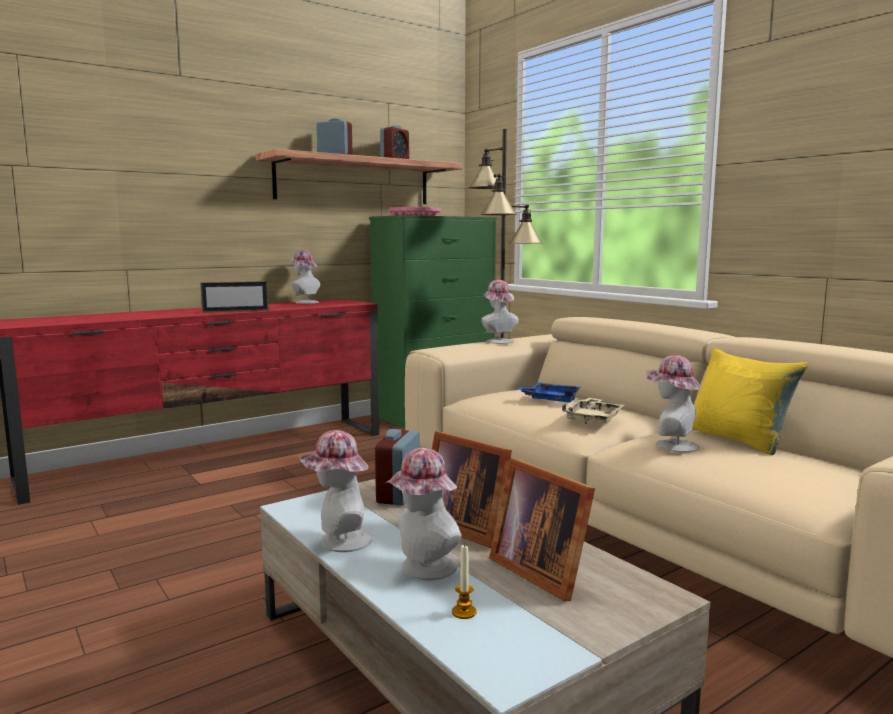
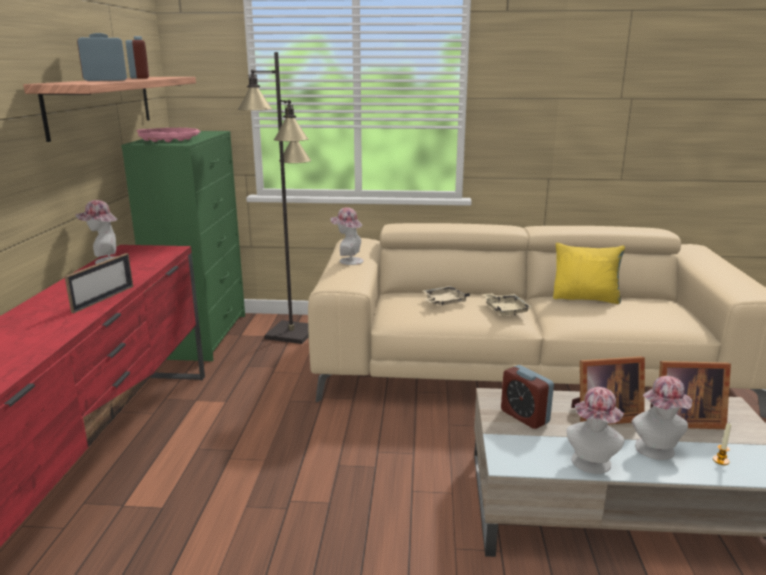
camera: 50 degrees left, 10 degrees up
blue tray [517,382,580,403] -> beige tray [423,286,470,306]
hat [645,355,701,453] -> none

